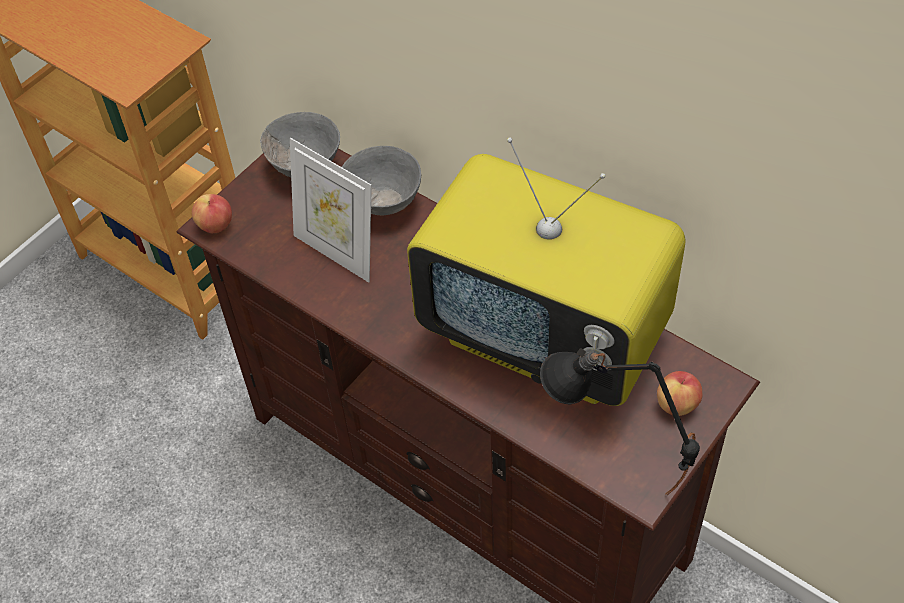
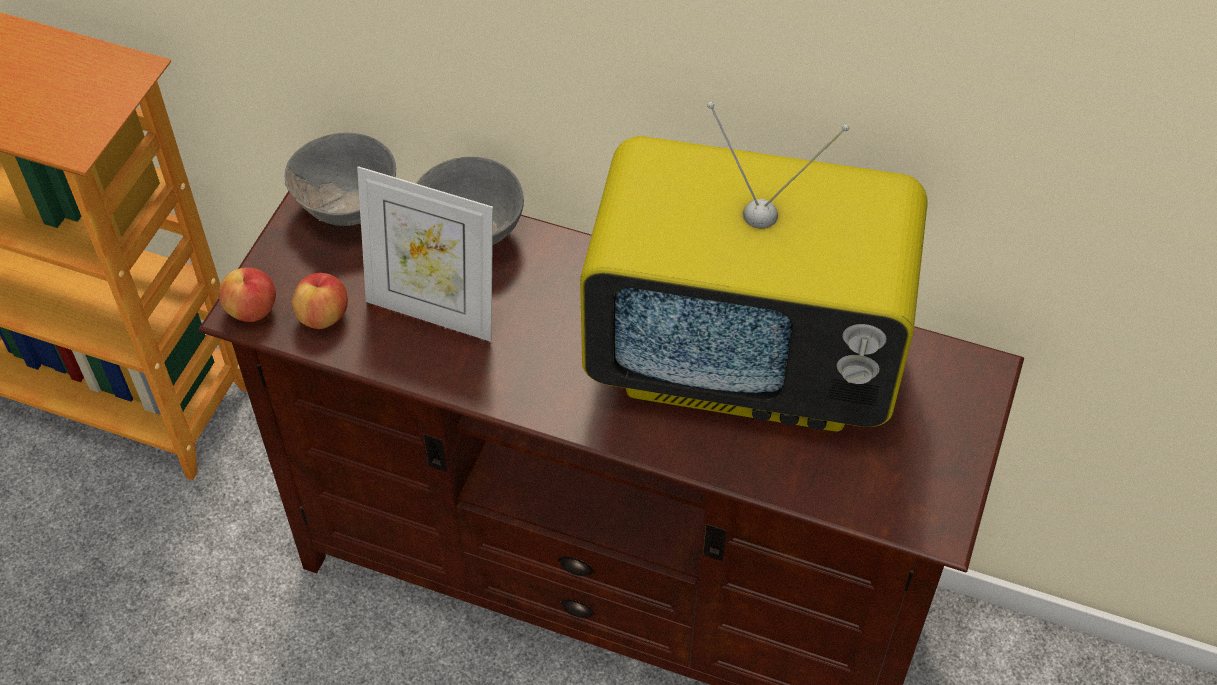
camera: 20 degrees left, 0 degrees up
black table lamp [540,348,700,495] -> none
apple [657,371,702,416] -> apple moved to [291,273,348,329]

